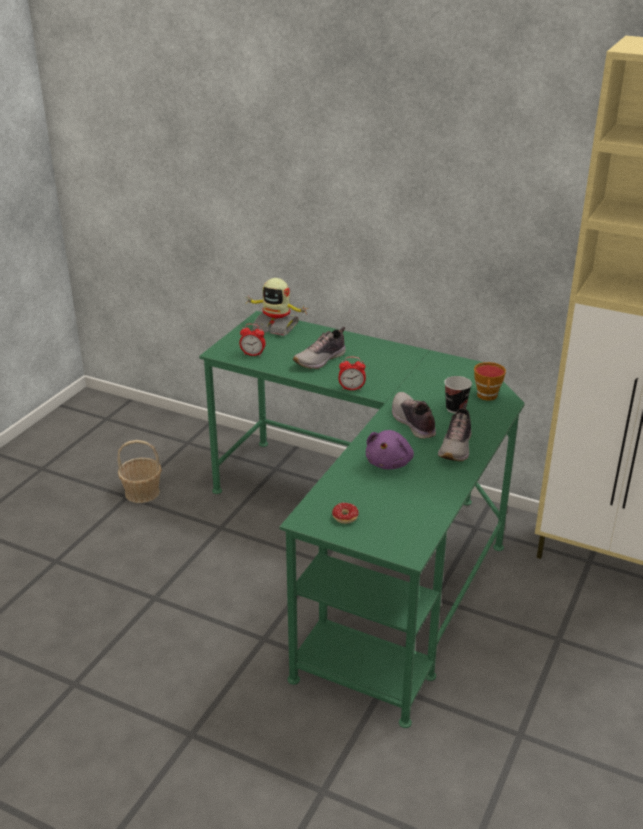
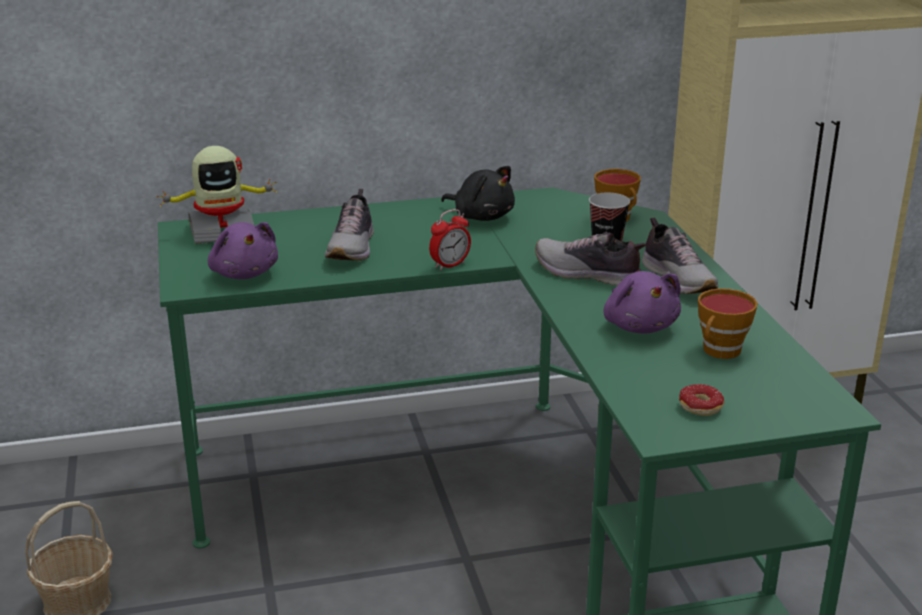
camera: 40 degrees left, 5 degrees down
alarm clock [239,324,266,357] -> purple plush toy [208,222,278,279]
none -> black plush toy [441,166,515,221]
none -> cup [698,288,757,359]

